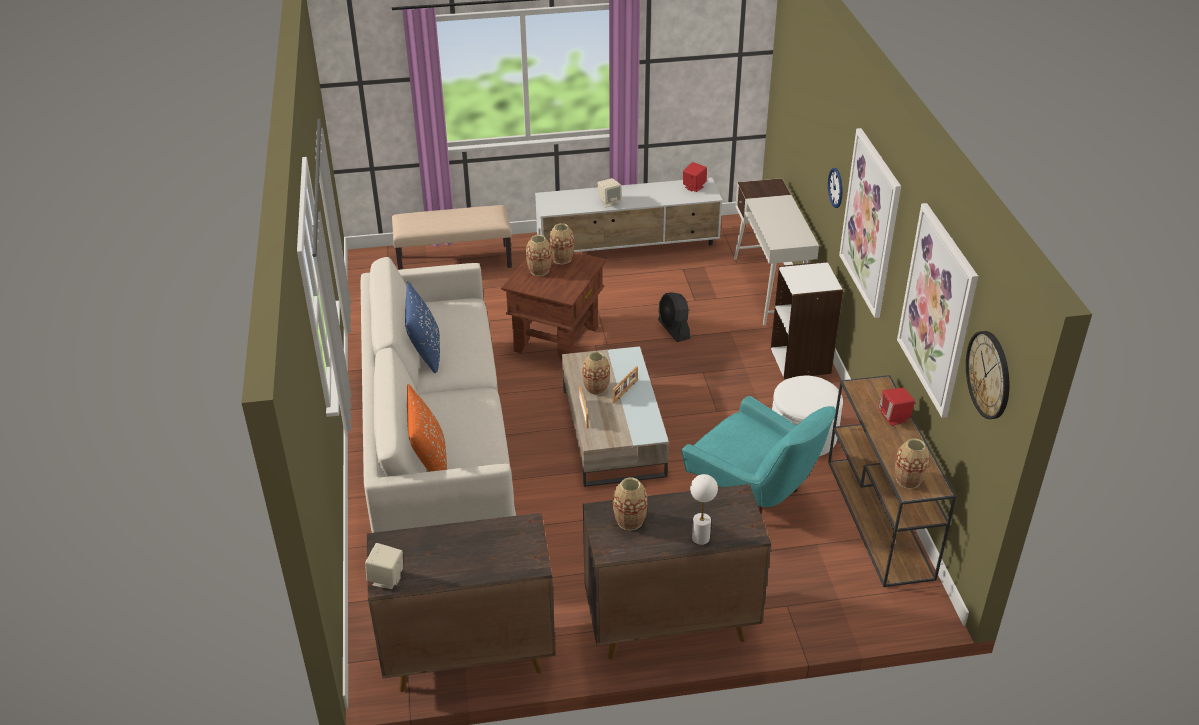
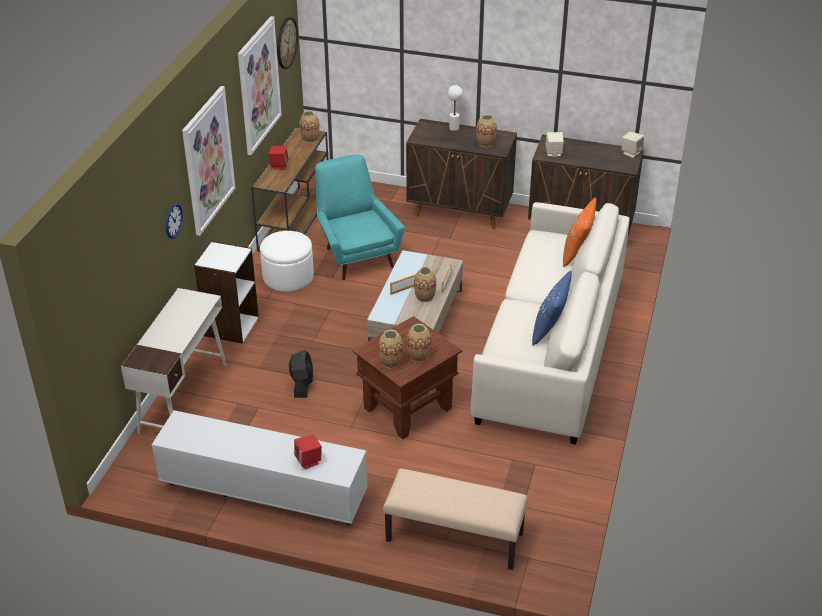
camera: 155 degrees left, 0 degrees up
beige speaker [598,178,622,207] -> beige speaker moved to [545,132,564,157]
red speaker [683,162,707,192] -> red speaker moved to [294,435,322,469]

